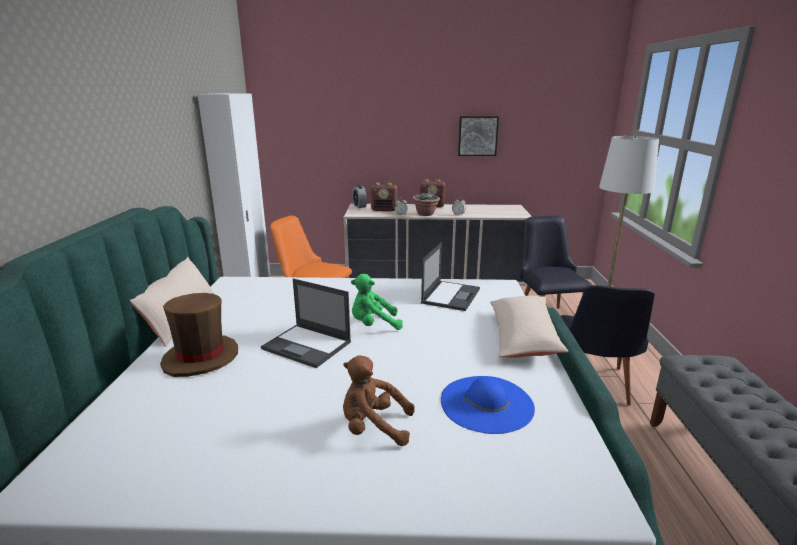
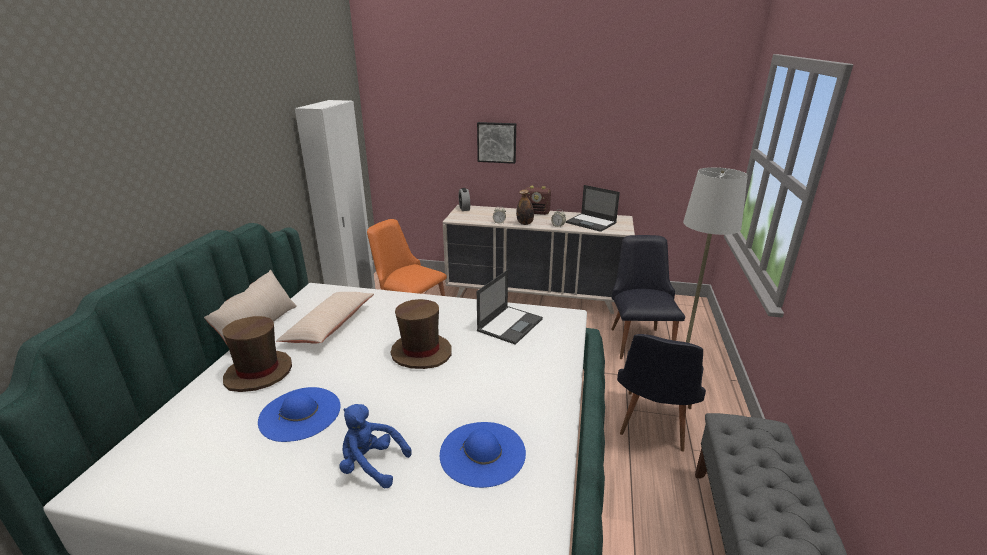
camera: 10 degrees right, 5 degrees up
laptop [261,278,351,368] -> laptop moved to [566,185,620,232]
brown plush toy [343,355,415,446] -> blue plush toy [339,404,412,489]
green plush toy [351,274,403,330] -> brown hat [391,299,452,369]
radio [371,183,397,211] -> none
potted plant [413,192,440,216] -> bottle [516,190,534,225]
picture [458,116,499,156] -> picture moved to [477,122,516,164]
beige pillow [490,295,568,358] -> beige pillow moved to [276,292,374,344]
none -> blue hat [258,387,341,442]

